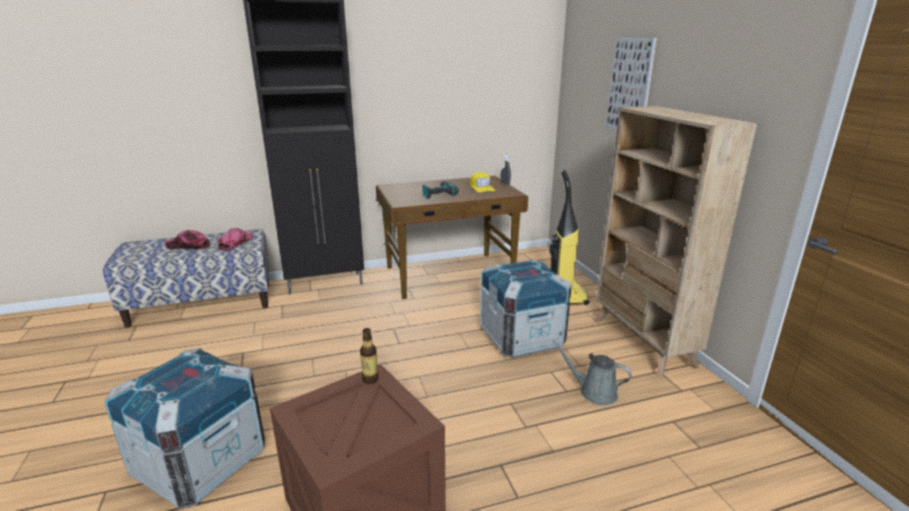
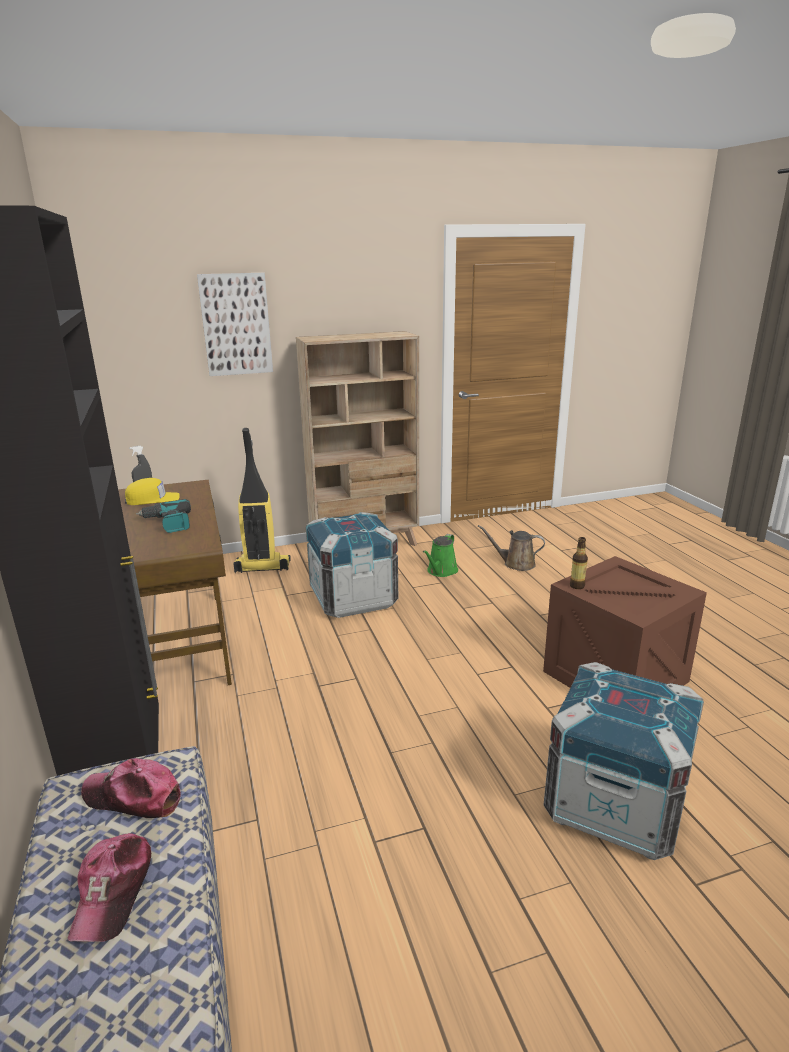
camera: 90 degrees left, 0 degrees up
grey watering can [552,340,632,405] -> green watering can [423,534,458,577]
none -> brown watering can [478,525,545,571]

